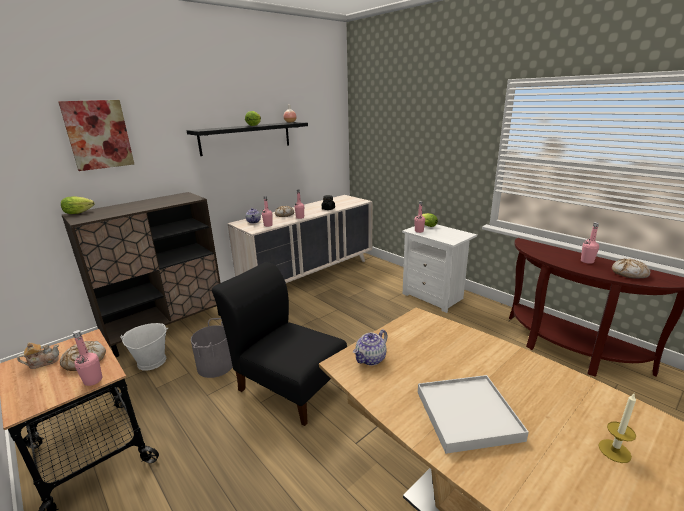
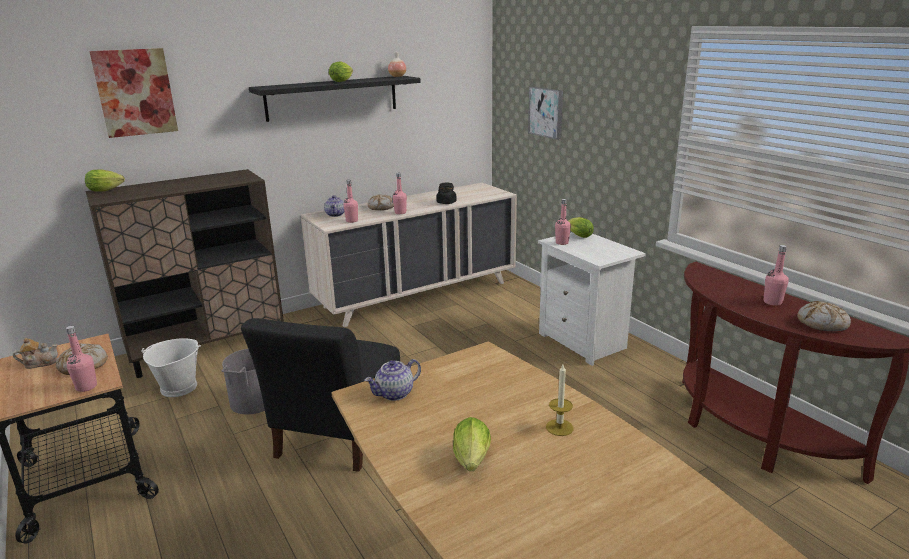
camera: 10 degrees right, 0 degrees up
black chair [212,262,347,426] -> black chair turned 120 degrees counterclockwise [241,318,400,472]
white tray [418,375,529,454] -> lettuce [453,417,491,471]
candle [598,394,636,463] -> candle moved to [546,364,573,436]
none -> picture [528,87,563,140]

